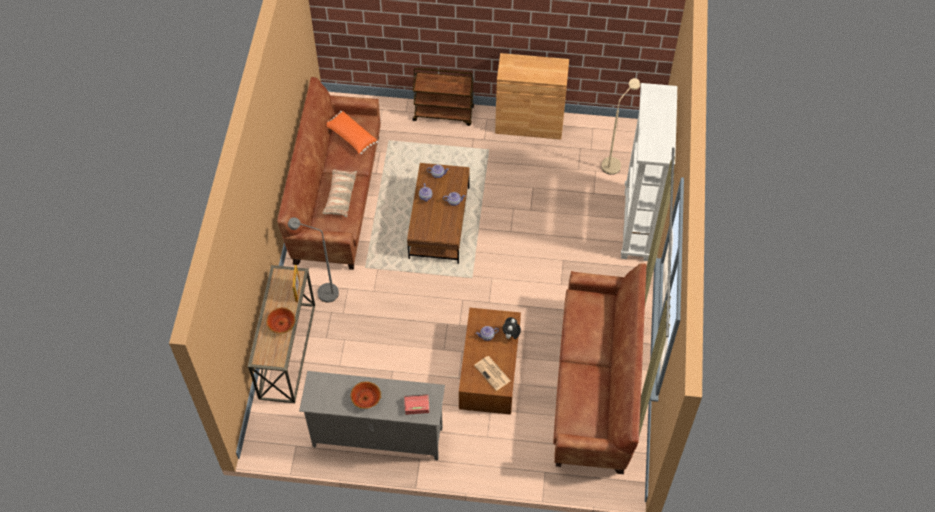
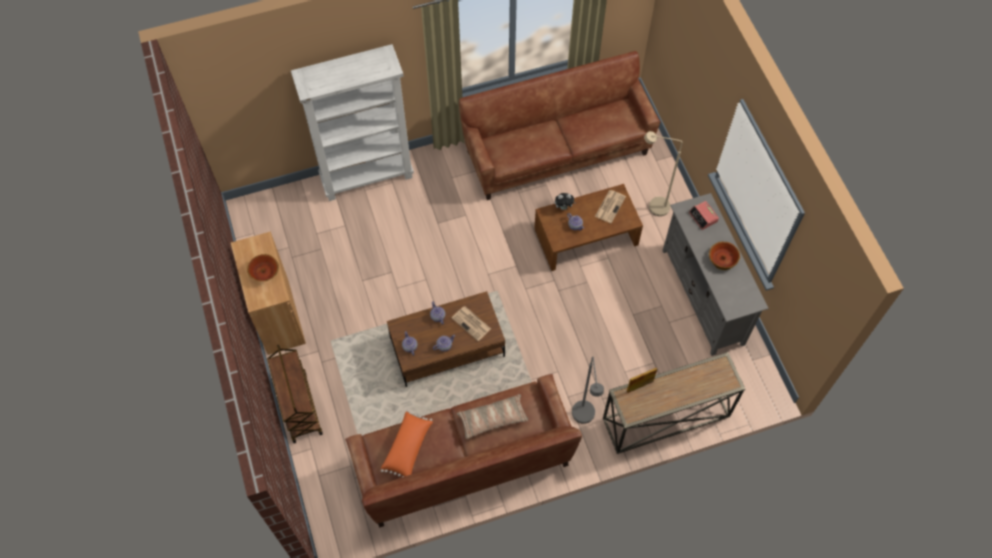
camera: 115 degrees left, 5 degrees up
bowl [266,307,295,334] -> bowl moved to [247,254,279,281]
beige floor lamp [601,78,640,175] -> beige floor lamp moved to [644,131,682,216]
none -> newspaper [452,306,491,341]

